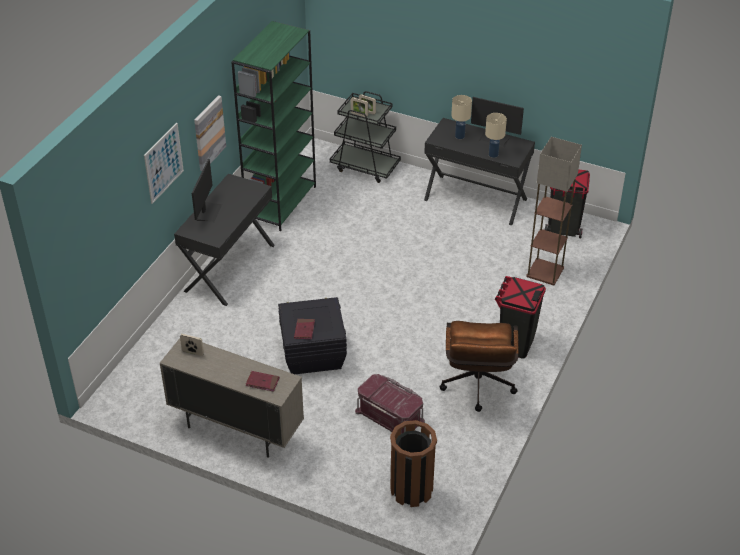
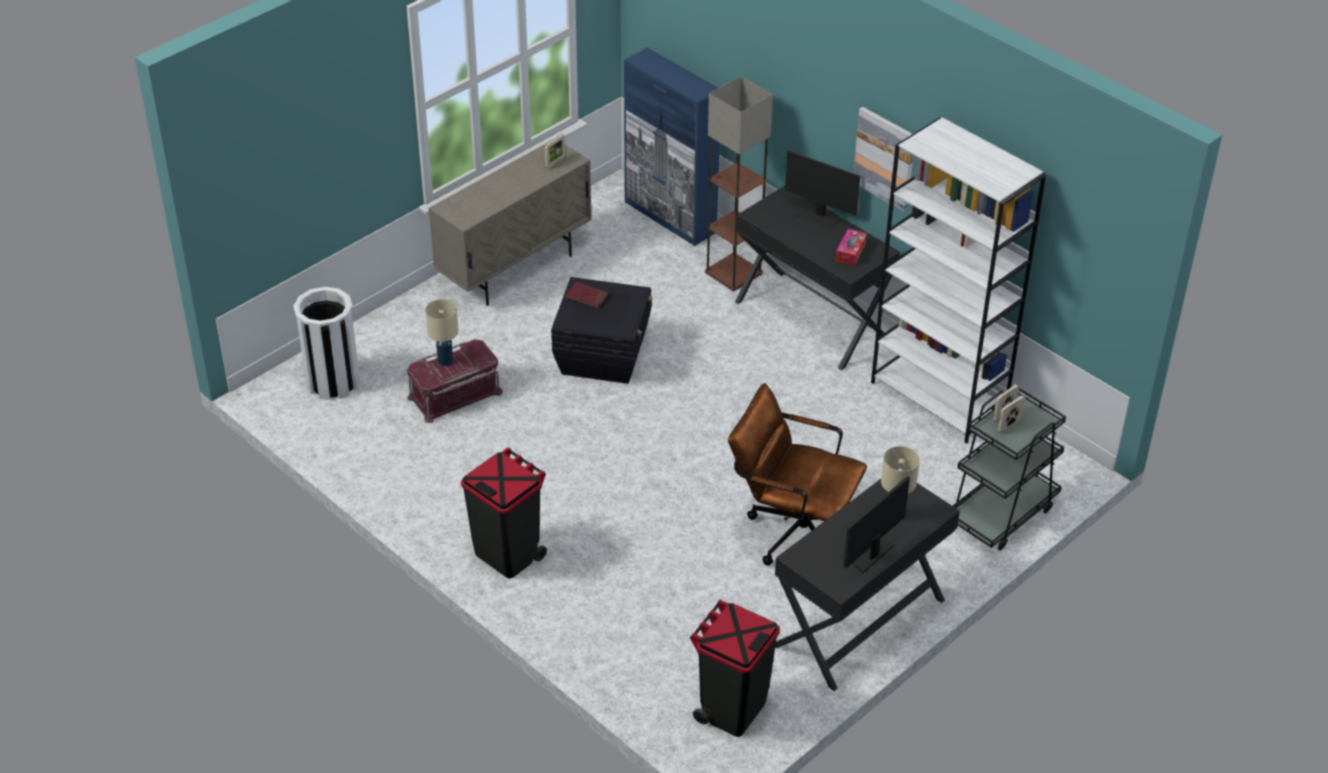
camera: 110 degrees right, 0 degrees up
picture [144,123,184,204] -> none
green bookcase [231,21,316,231] -> white bookcase [871,117,1046,443]
red book [246,371,279,392] -> none
brown trash can [390,420,437,507] -> white trash can [294,287,360,400]
brown office chair [439,321,519,412] -> brown office chair moved to [728,383,867,565]
beige table lamp [485,113,507,158] -> beige table lamp moved to [425,299,458,366]
floor lamp [526,137,582,285] -> floor lamp moved to [705,76,773,291]
none -> blue cabinet [624,48,720,246]
none -> tissue box [836,229,867,266]

